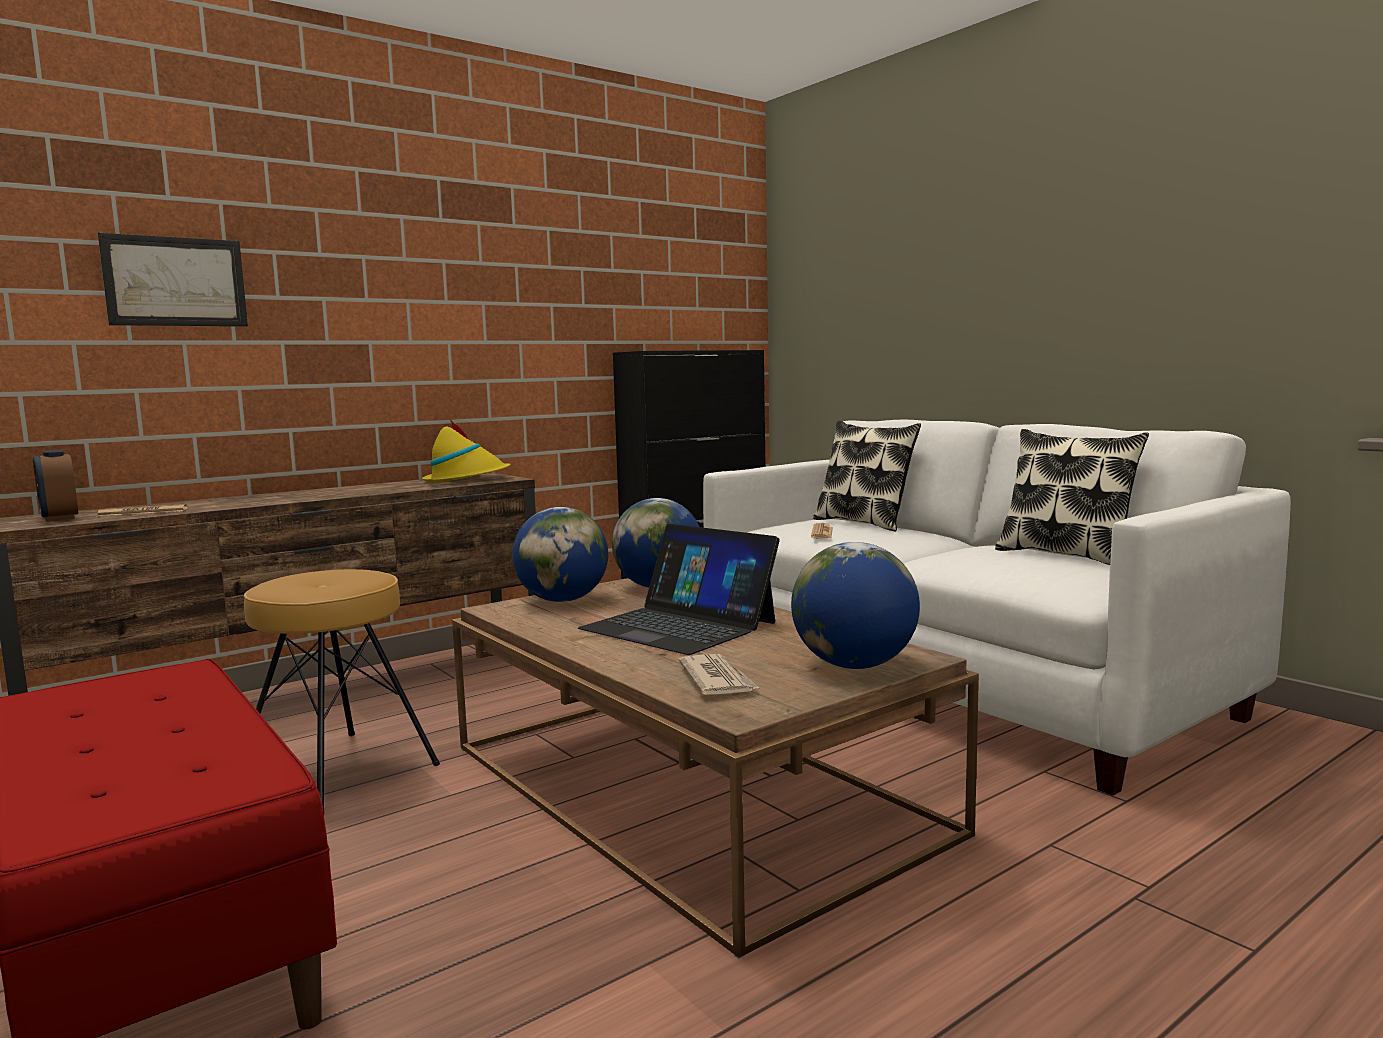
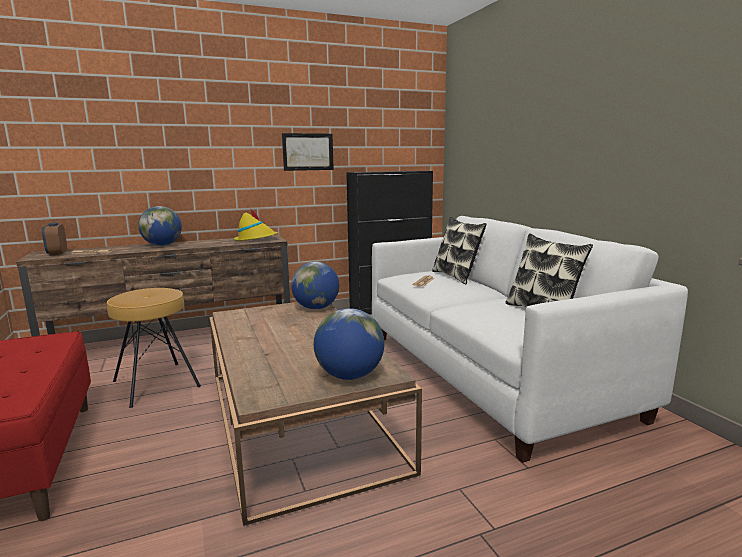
camera: 15 degrees right, 5 degrees up
picture [98,233,248,327] -> picture moved to [282,133,334,171]
globe [512,507,608,602] -> globe moved to [138,206,182,246]
laptop [578,524,780,655] -> none
newspaper [679,654,759,695] -> none

